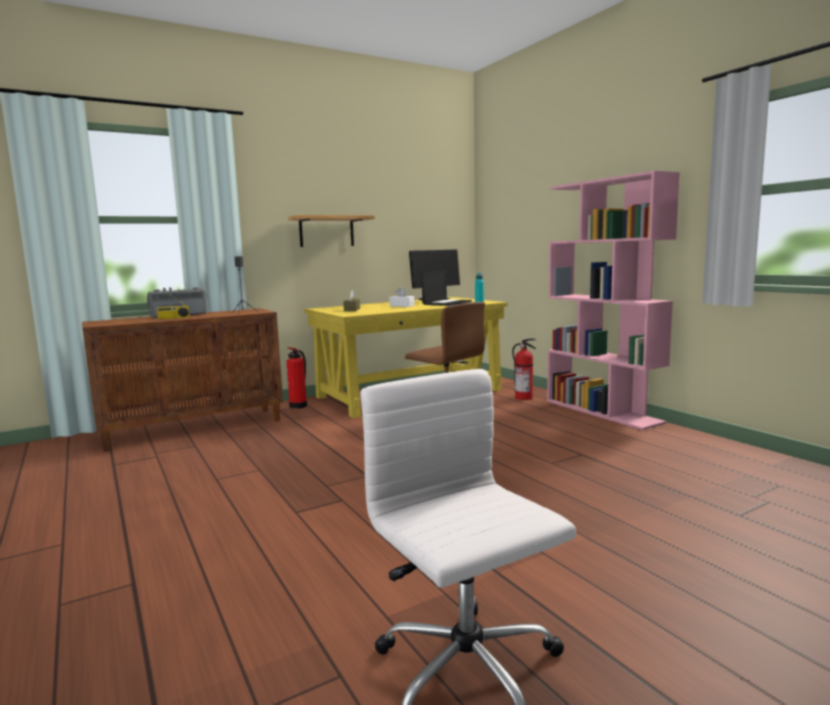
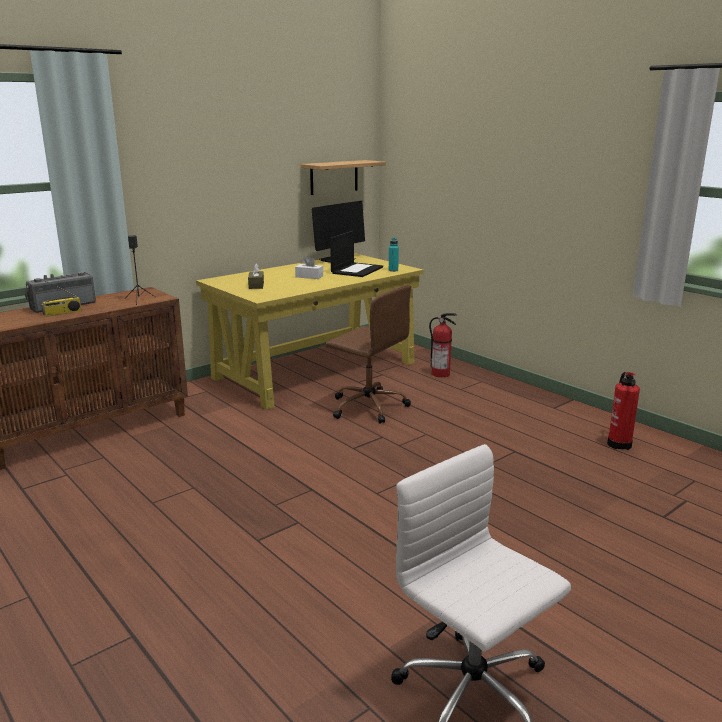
camera: 10 degrees left, 10 degrees up
fire extinguisher [286,347,307,409] -> fire extinguisher moved to [607,372,640,450]
shelf [288,215,375,247] -> shelf moved to [301,160,386,195]
pink bookcase [547,170,680,430] -> none

